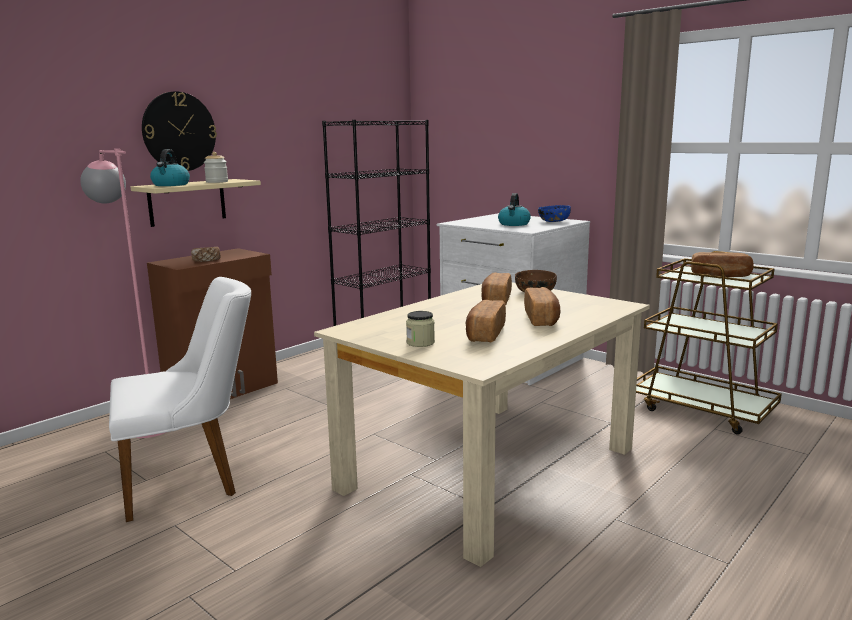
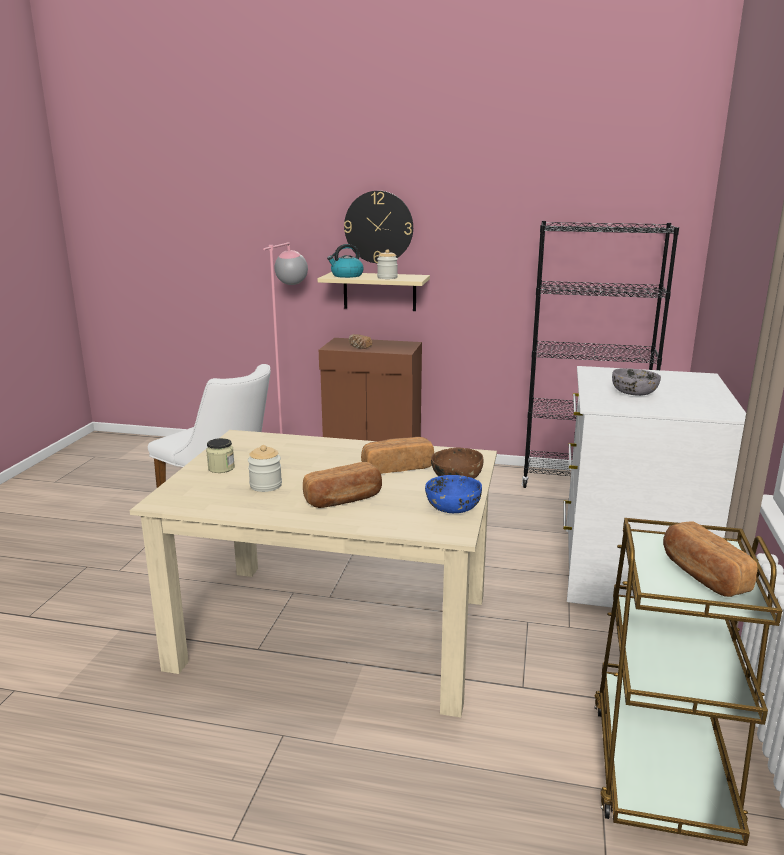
camera: 60 degrees right, 5 degrees up
bread [466,300,506,342] -> jar [248,445,282,492]
kettle [498,193,531,226] -> grey bowl [612,368,661,396]
blue bowl [538,205,571,222] -> blue bowl moved to [425,475,482,513]

